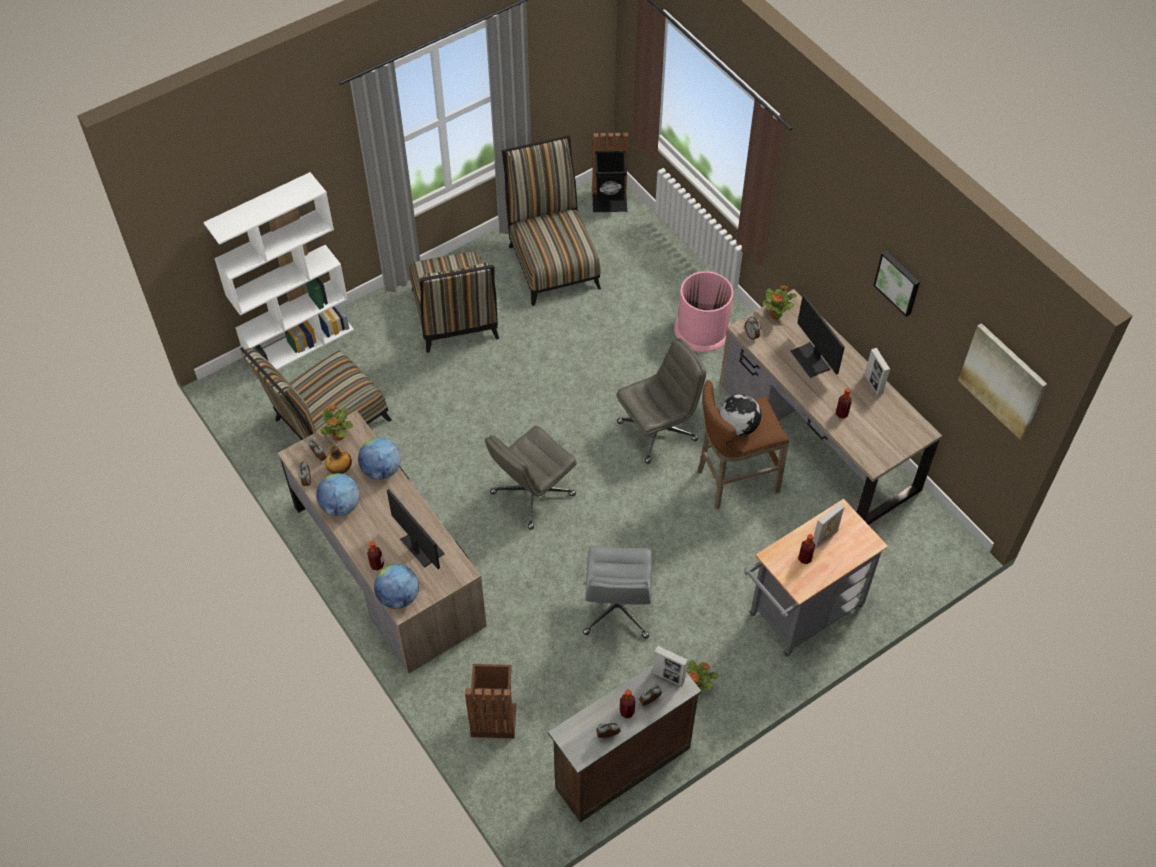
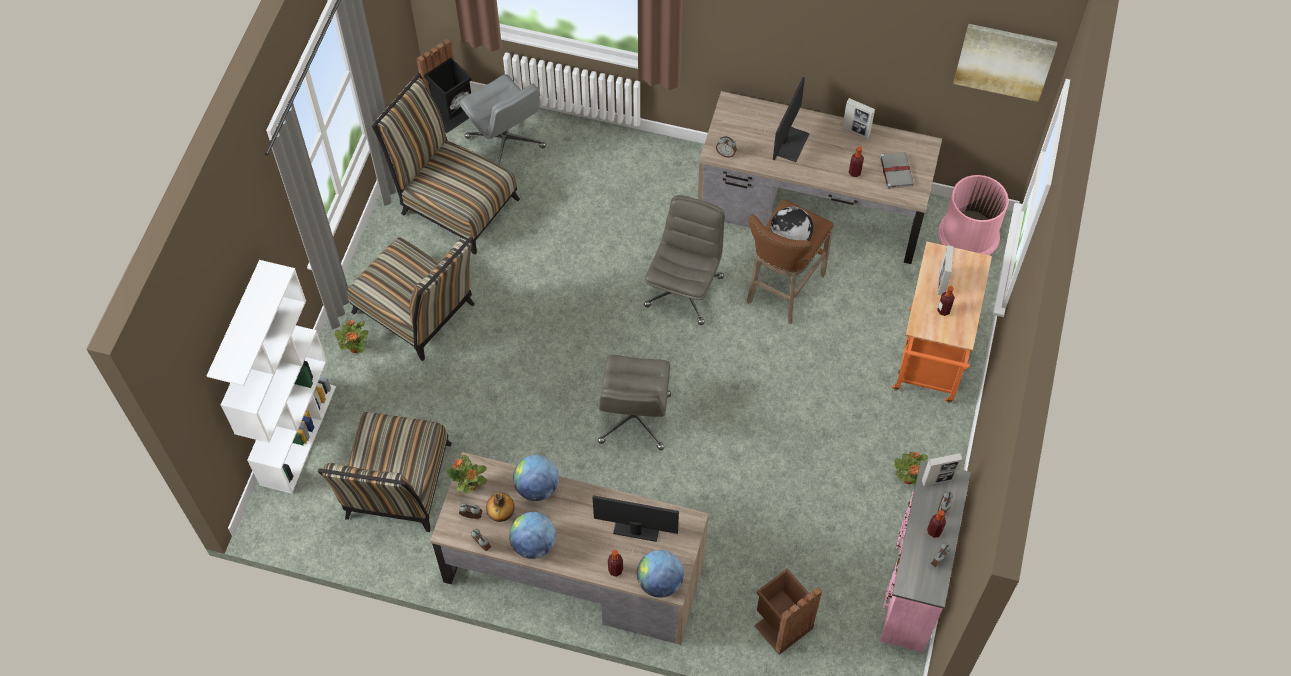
camera: 40 degrees left, 5 degrees up
brown dresser [548,664,701,823] -> pink dresser [880,460,971,653]
grey office chair [583,545,652,639] -> grey office chair moved to [460,74,546,165]
pink trash can [674,271,733,352] -> pink trash can moved to [938,175,1009,255]
grey cart [744,499,888,657] -> orange cart [892,241,992,403]
potted plant [763,285,797,319] -> potted plant moved to [335,320,368,353]
monitor [791,294,845,378] -> monitor turned 90 degrees counterclockwise [773,77,810,162]
picture [873,251,920,317] -> none
none -> grey book [880,152,914,189]

